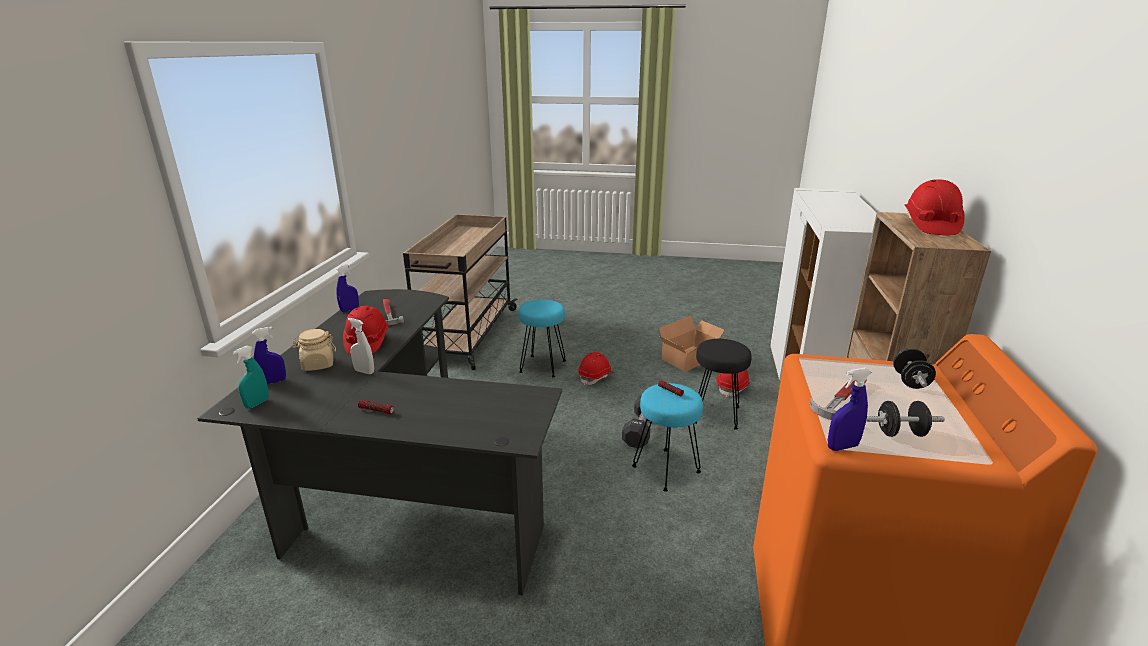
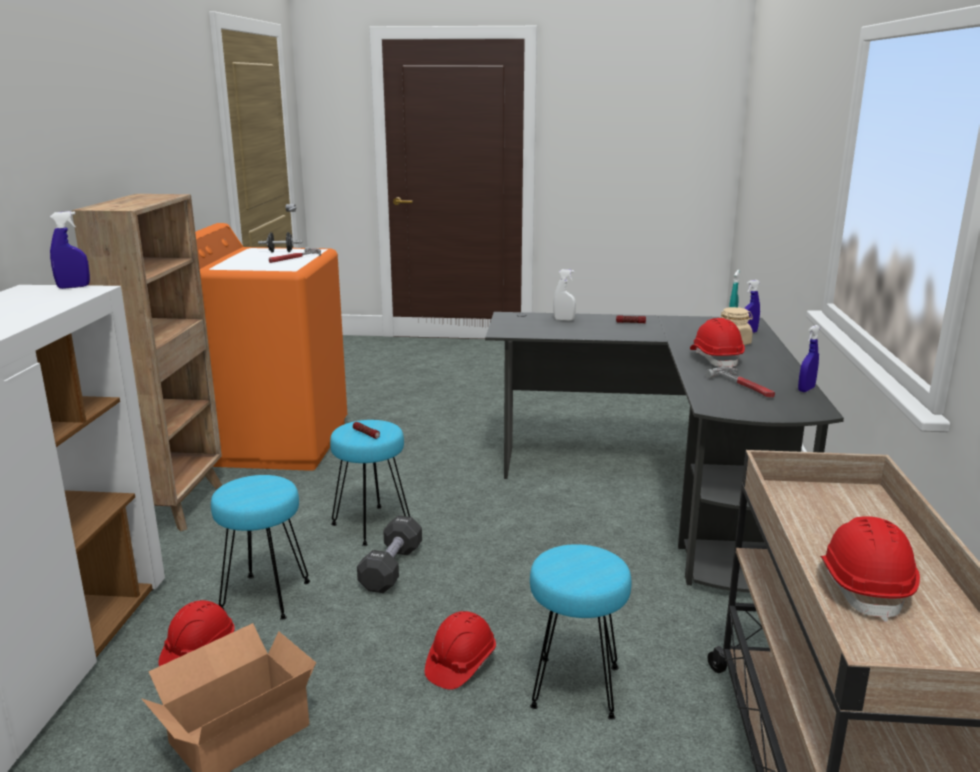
camera: 175 degrees right, 5 degrees down
white spray bottle [348,318,374,374] -> white spray bottle moved to [553,269,576,321]
black stool [695,339,752,430] -> turquoise stool [211,475,310,620]
blue spray bottle [828,367,871,451] -> blue spray bottle moved to [50,211,90,289]
black dumbbell [893,349,936,389] -> none
red hard hat [905,179,965,235] -> red hard hat moved to [820,516,920,622]

